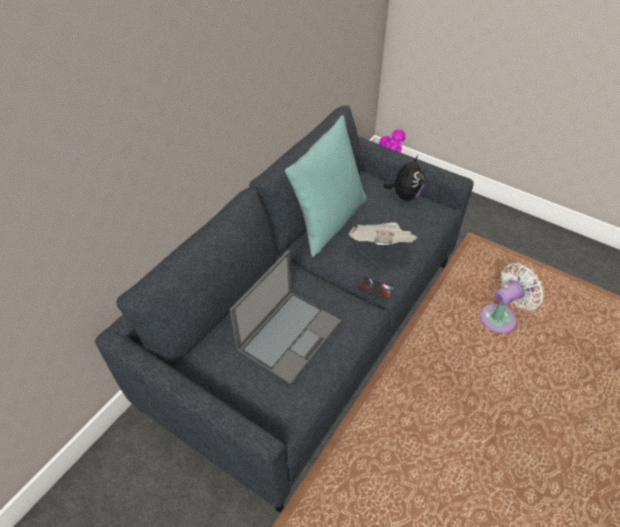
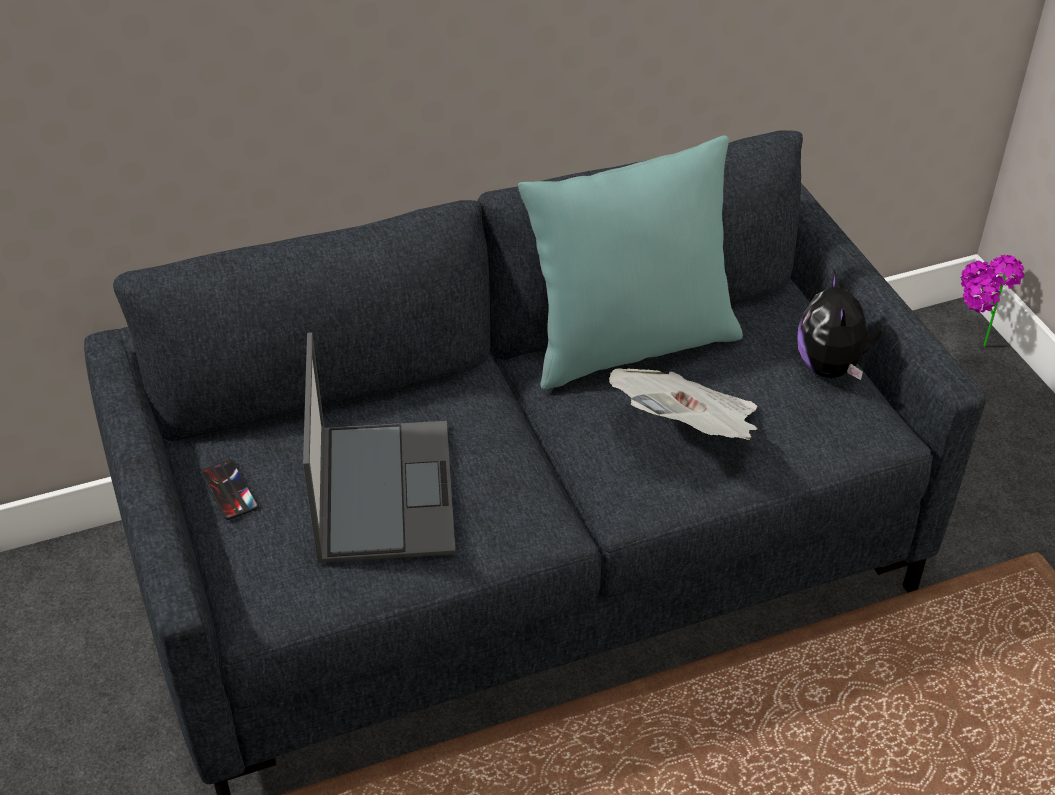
camera: 35 degrees right, 5 degrees down
laptop [230,250,341,384] -> laptop turned 75 degrees counterclockwise [303,332,456,563]
phone [357,276,394,299] -> phone moved to [200,459,259,520]
plush toy [383,154,425,201] -> plush toy turned 120 degrees clockwise [797,270,881,380]
white fan [480,263,544,333] -> none

